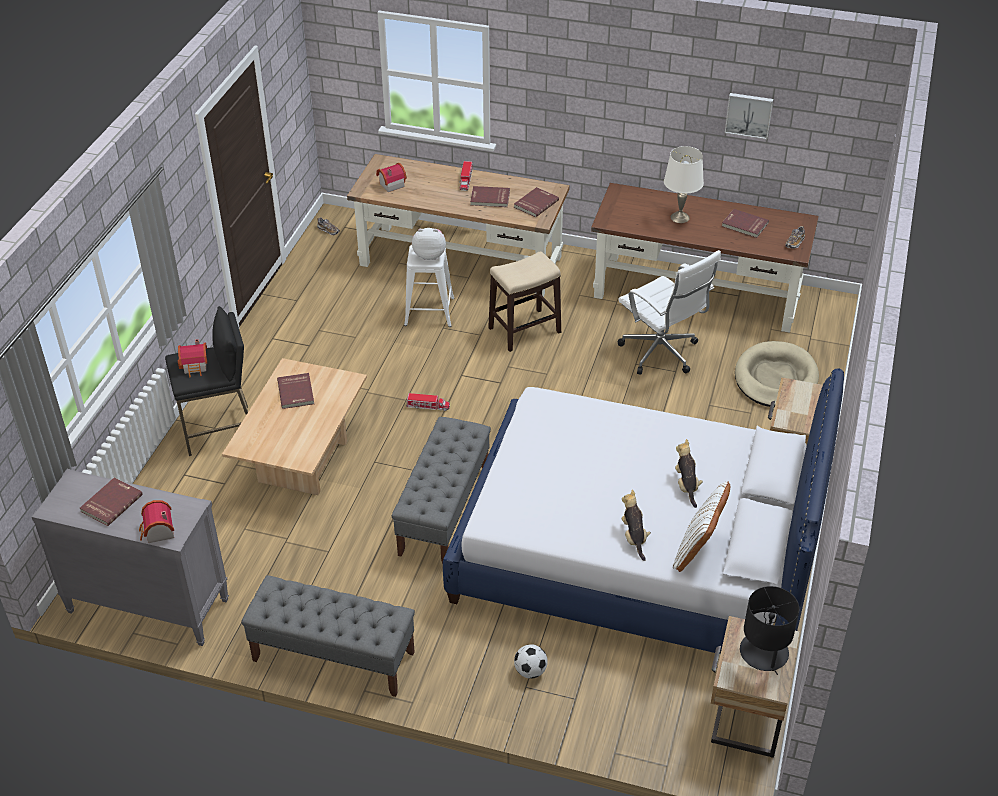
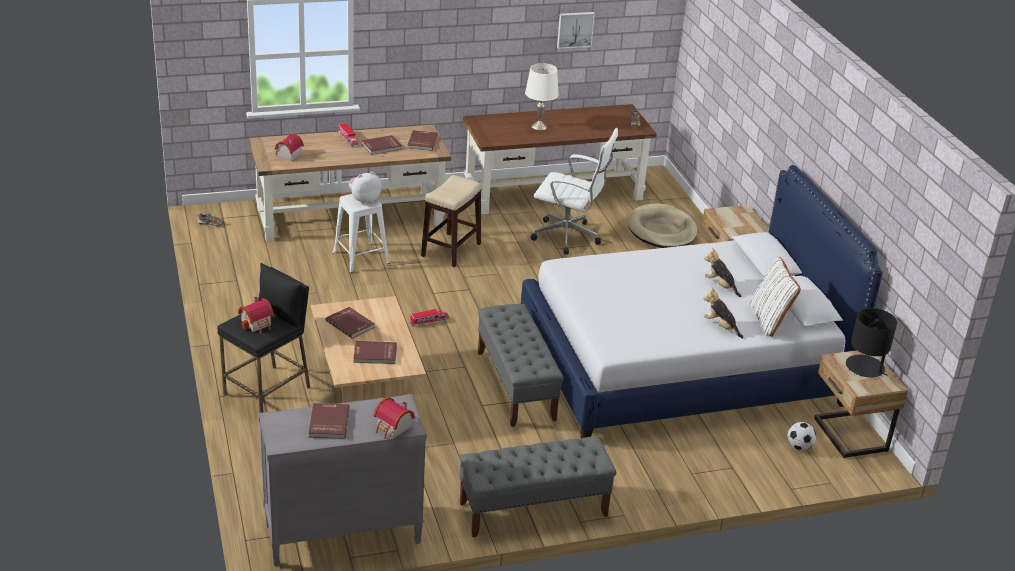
camera: 35 degrees left, 10 degrees down
football [514,644,548,678] -> football moved to [787,422,816,450]
red book [722,209,769,238] -> red book moved to [353,341,397,364]

